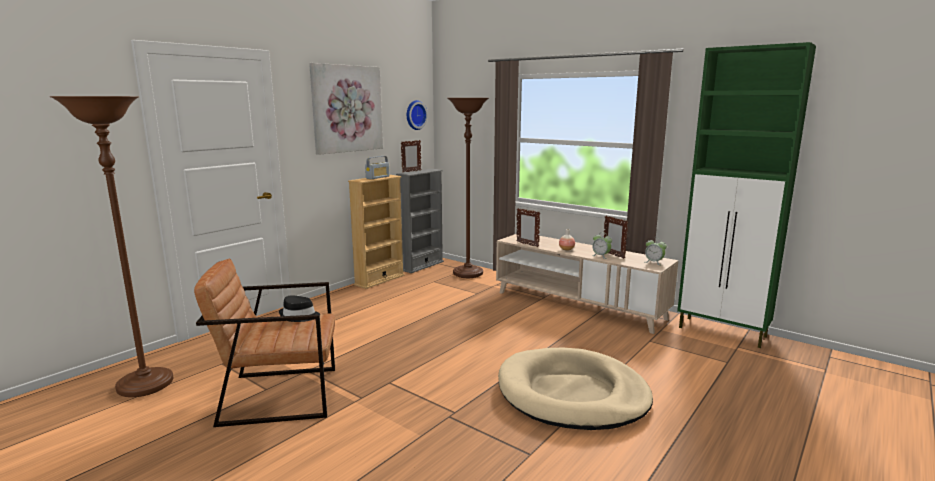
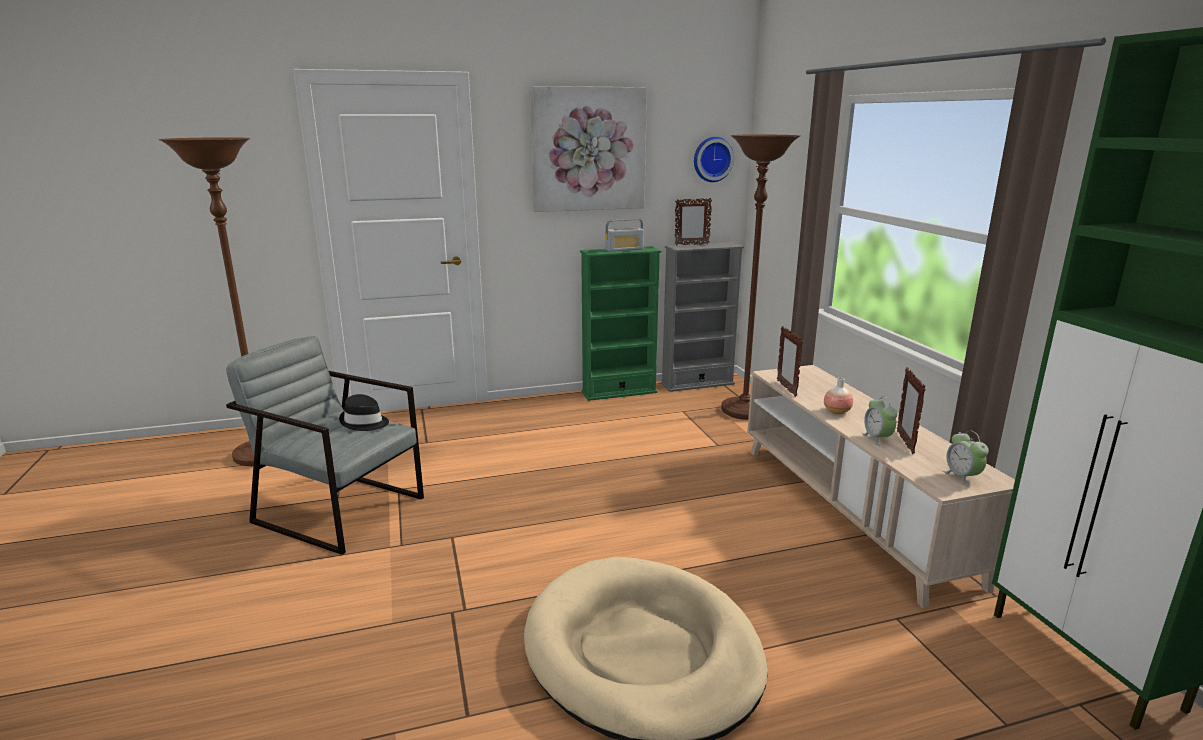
camera: 35 degrees right, 5 degrees up
brown armchair [194,259,335,427] -> grey armchair [226,336,424,555]
beige bookcase [348,175,405,289] -> green bookcase [580,246,661,401]

